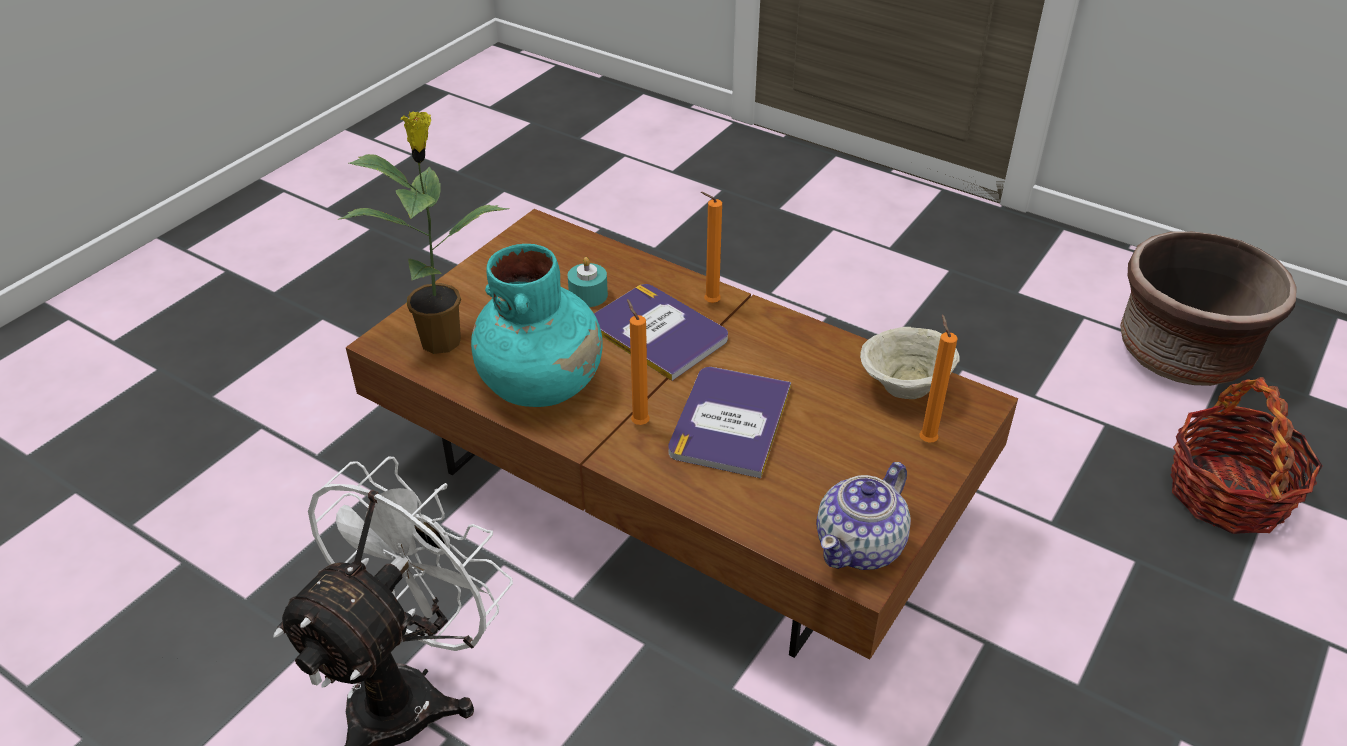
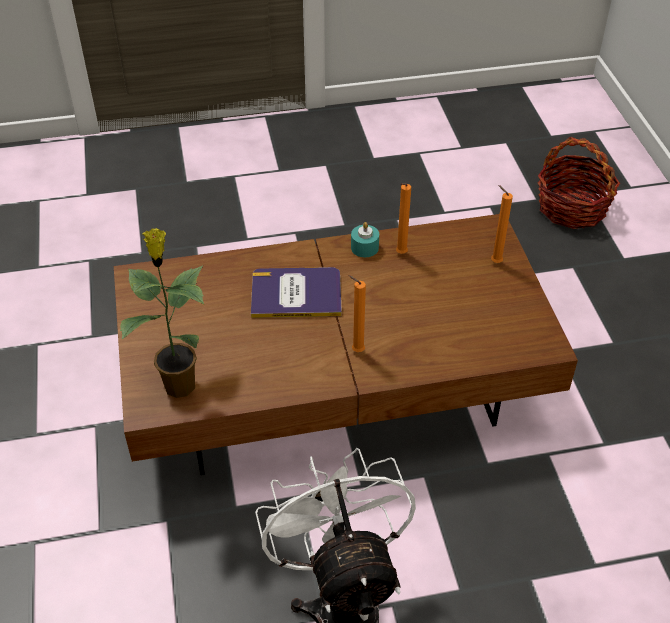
camera: 45 degrees left, 5 degrees up
turquoise vase [471,244,603,407] -> none
turquoise candle [568,257,608,307] -> turquoise candle moved to [351,222,379,257]
book [668,367,791,478] -> none
orange candle [701,192,722,303] -> orange candle moved to [396,183,411,254]
teapot [816,462,911,570] -> none
beige bowl [860,327,960,399] -> none
brown planter [1120,232,1297,386] -> none

